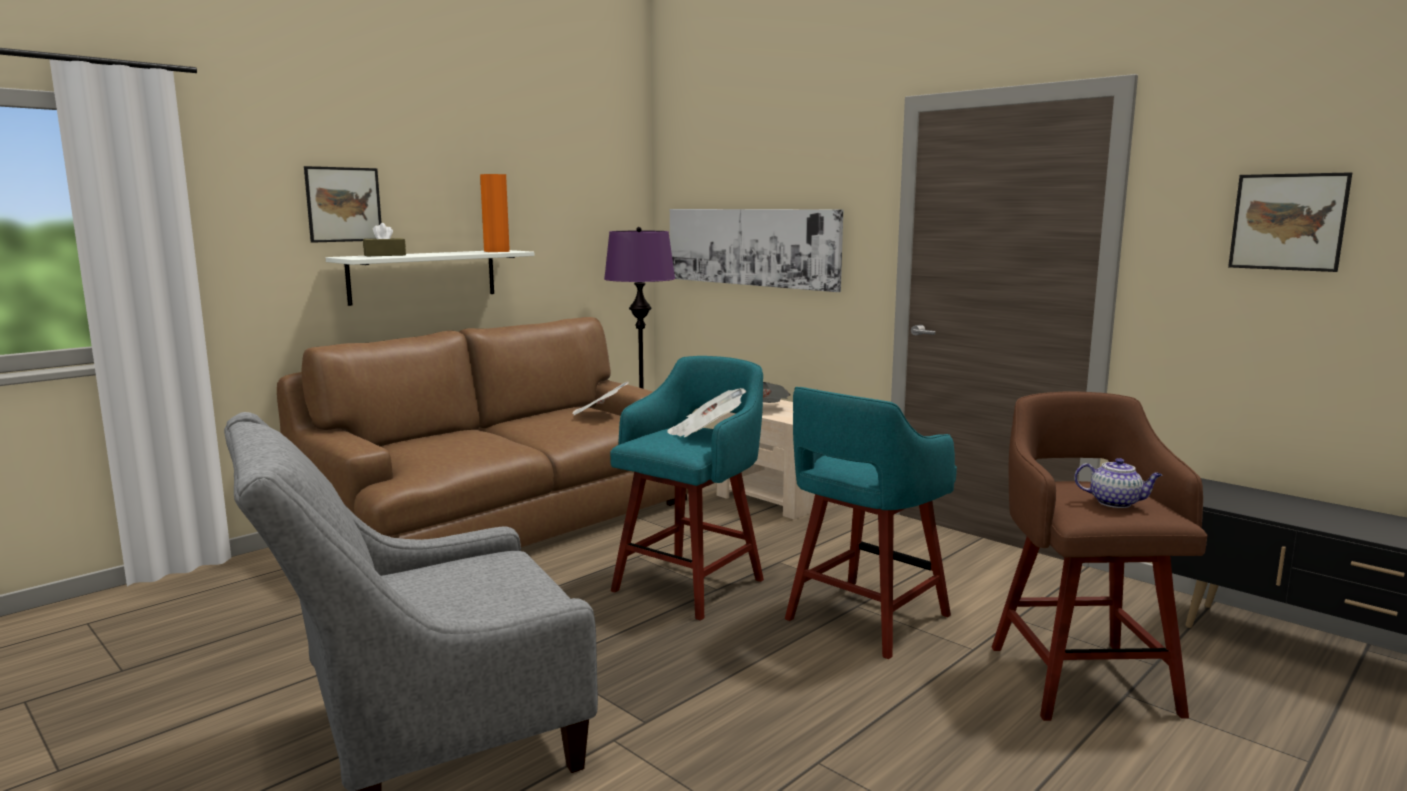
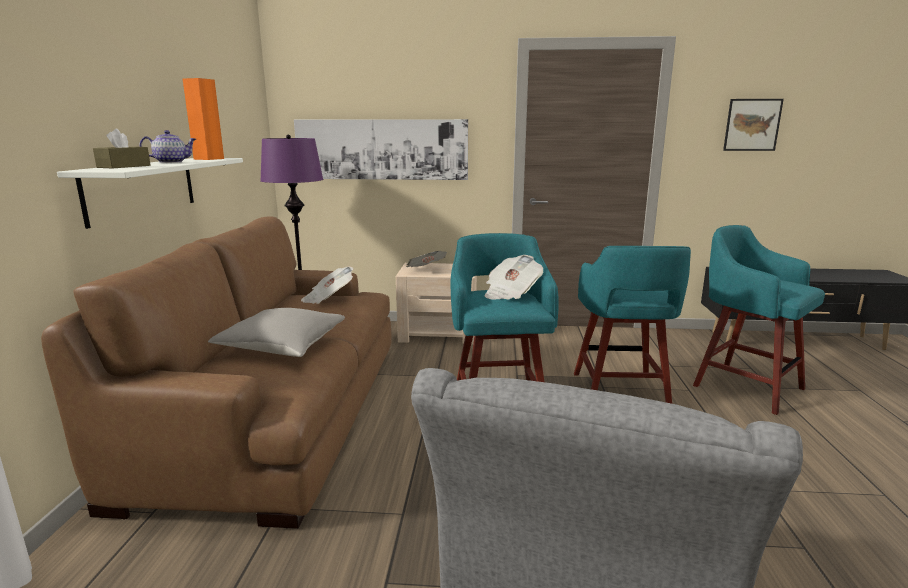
camera: 40 degrees left, 5 degrees up
picture [304,166,381,243] -> none
brown stool [992,391,1208,721] -> turquoise stool [693,225,825,415]
teapot [1074,458,1162,508] -> teapot moved to [139,130,196,163]
none -> grey pillow [208,308,345,357]

